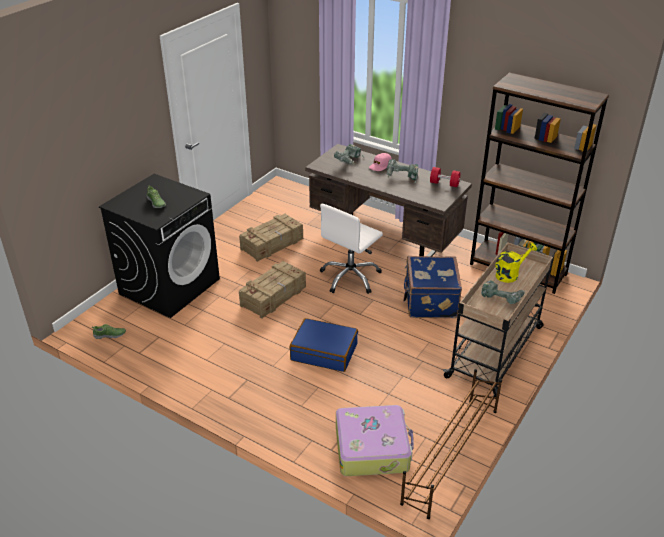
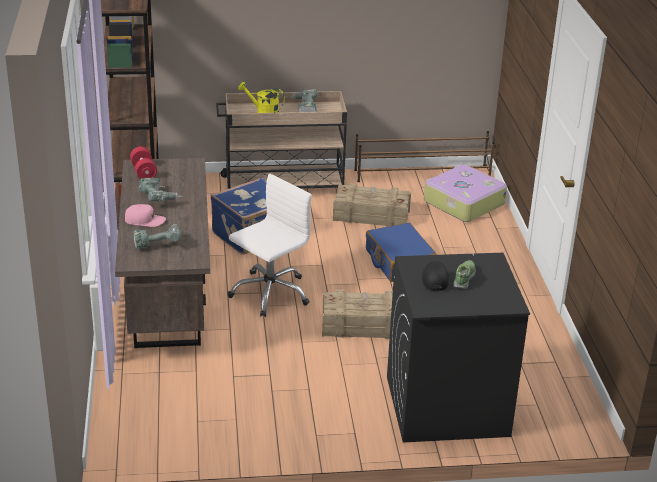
camera: 130 degrees left, 5 degrees down
shoe [91,324,126,339] -> none
crate [239,214,303,262] -> crate moved to [333,183,411,227]
white office chair [320,204,383,294] -> white office chair turned 45 degrees counterclockwise [227,174,312,317]
none -> black cap [422,261,449,292]

